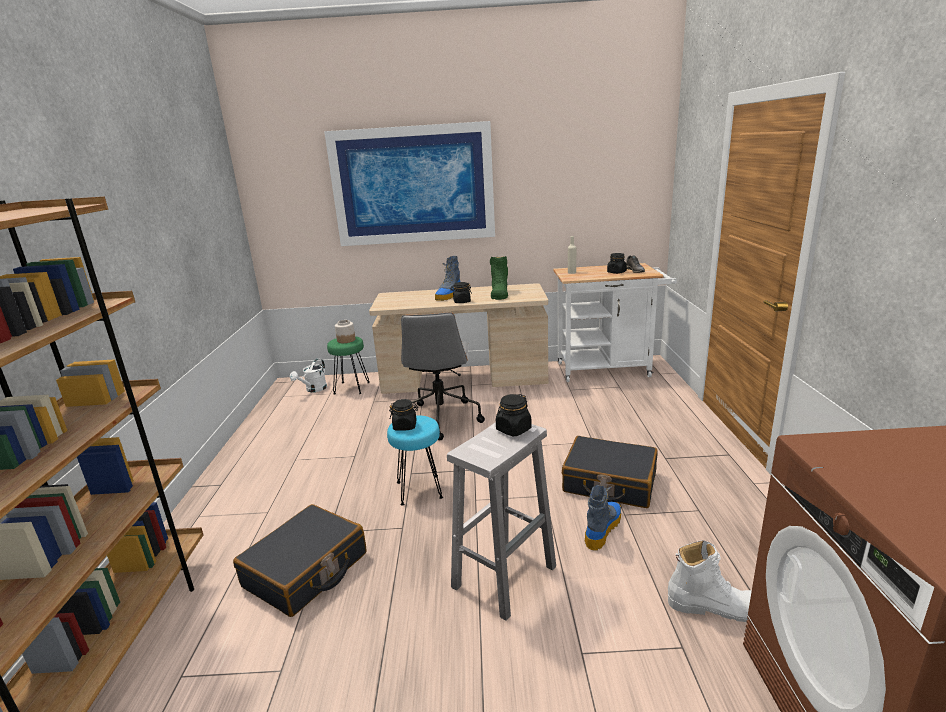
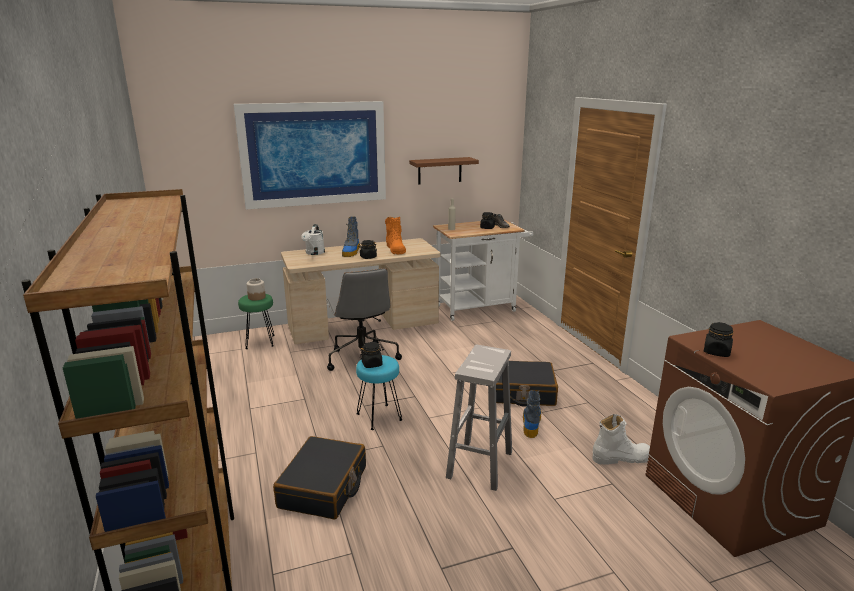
camera: 20 degrees left, 0 degrees up
white watering can [290,358,327,392] -> white watering can moved to [301,224,325,255]
green boot [490,256,508,300] -> orange boot [385,217,406,254]
black jar [496,394,532,436] -> black jar moved to [704,322,733,357]
none -> brown shelf [409,157,479,185]

